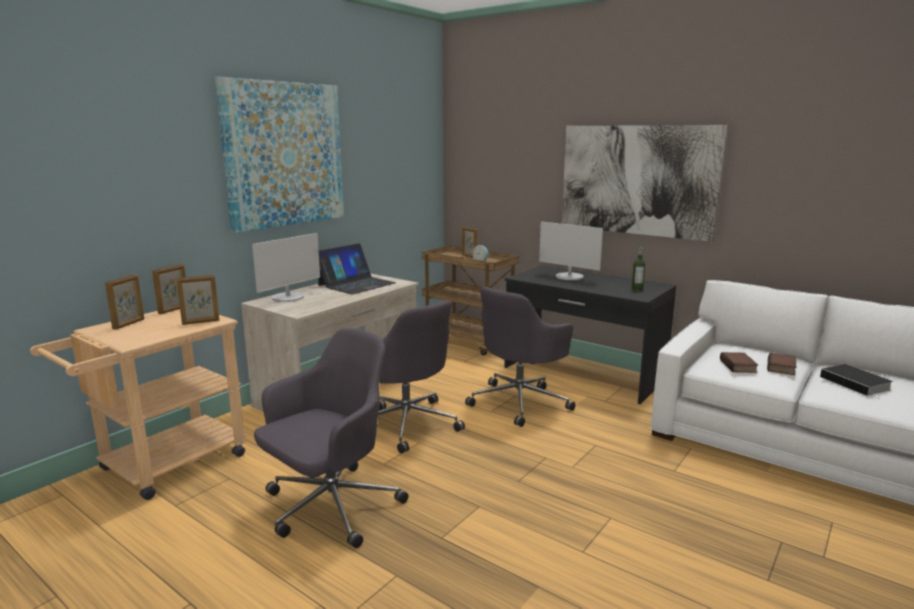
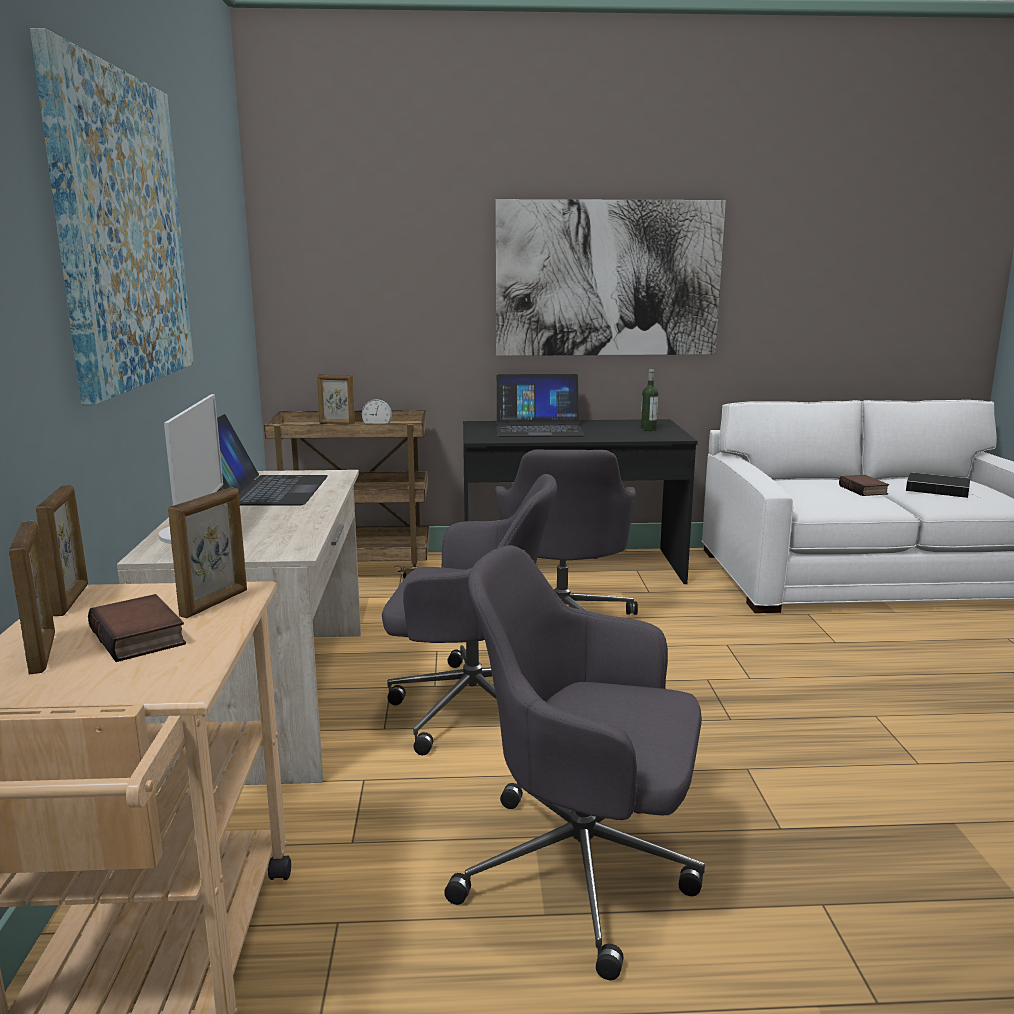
camera: 40 degrees left, 0 degrees up
grey office chair [254,328,408,548] -> grey office chair turned 75 degrees counterclockwise [444,545,705,980]
monitor [539,222,603,280] -> laptop [497,374,584,437]
book [720,352,758,373] -> book moved to [88,594,186,662]

